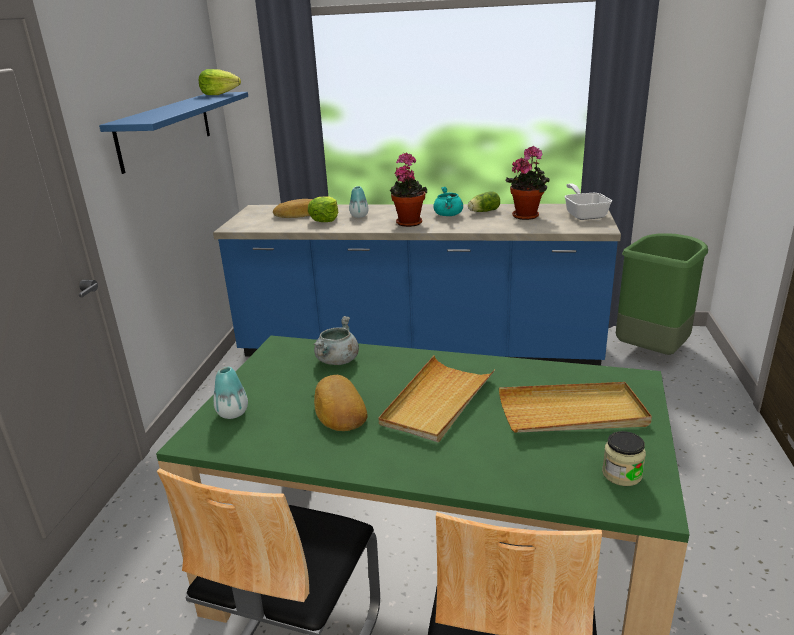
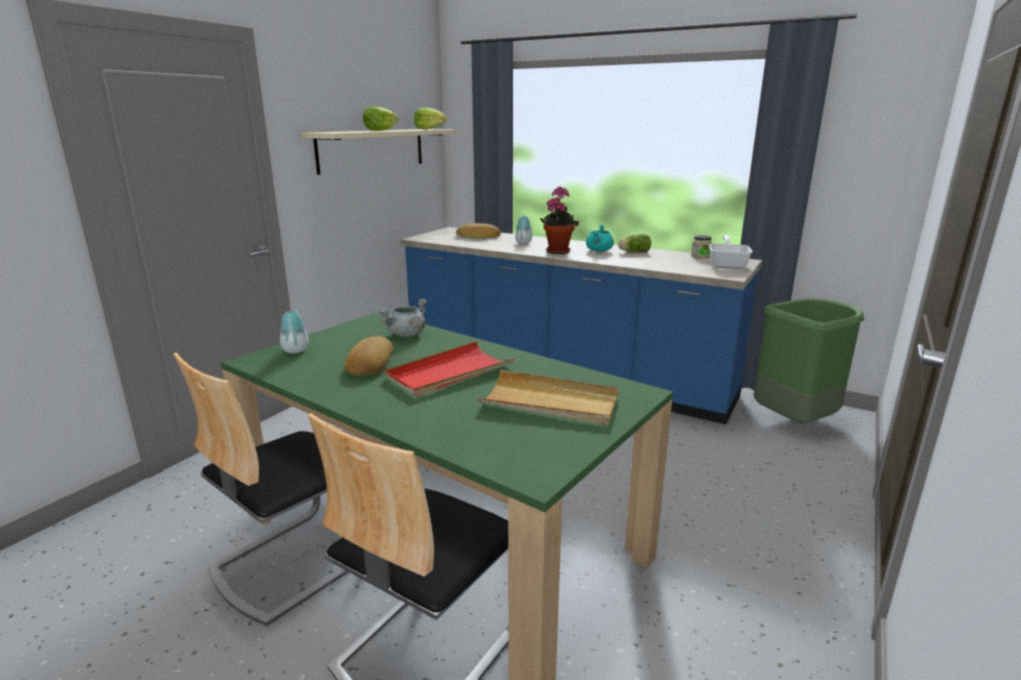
camera: 20 degrees right, 5 degrees down
blue shelf [99,92,248,174] -> beige shelf [301,129,455,175]
lettuce [308,196,338,222] -> lettuce moved to [363,107,398,131]
beige tray [379,355,495,442] -> red tray [384,341,514,397]
potted plant [505,146,550,220] -> none
jar [602,431,646,486] -> jar moved to [691,235,712,258]

